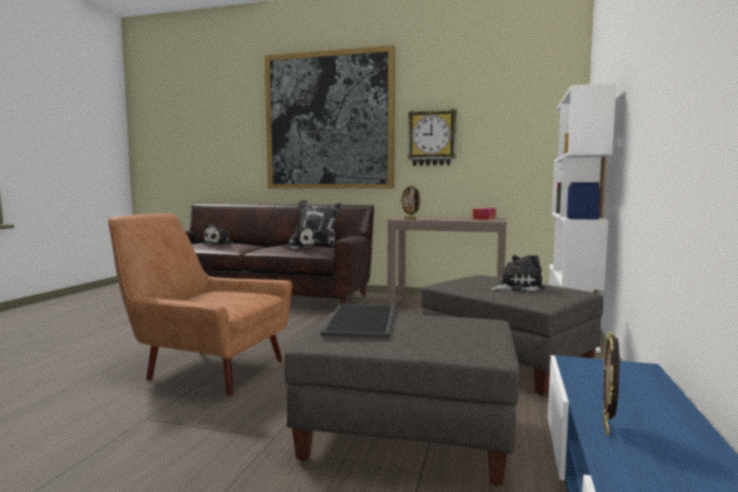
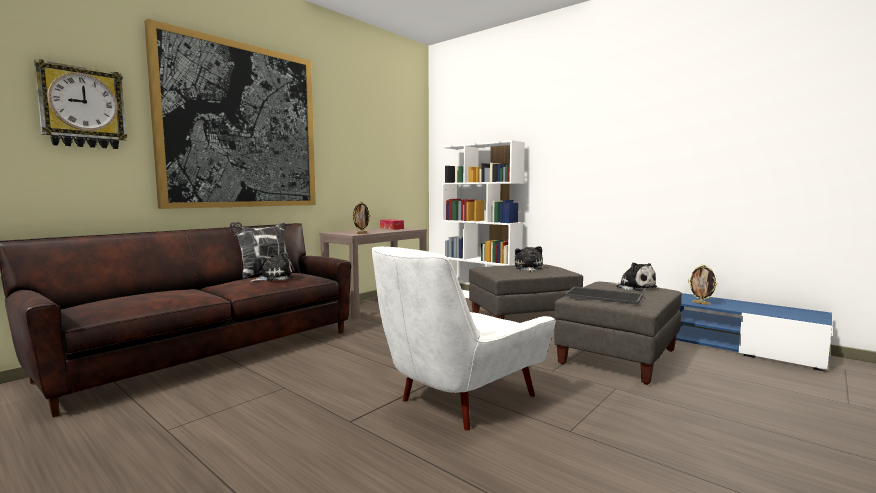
camera: 65 degrees left, 0 degrees up
brown armchair [108,213,292,396] -> white armchair [372,247,556,431]
plush toy [203,223,233,245] -> plush toy moved to [611,262,657,291]
wall clock [408,109,457,166] -> wall clock moved to [34,59,127,149]

